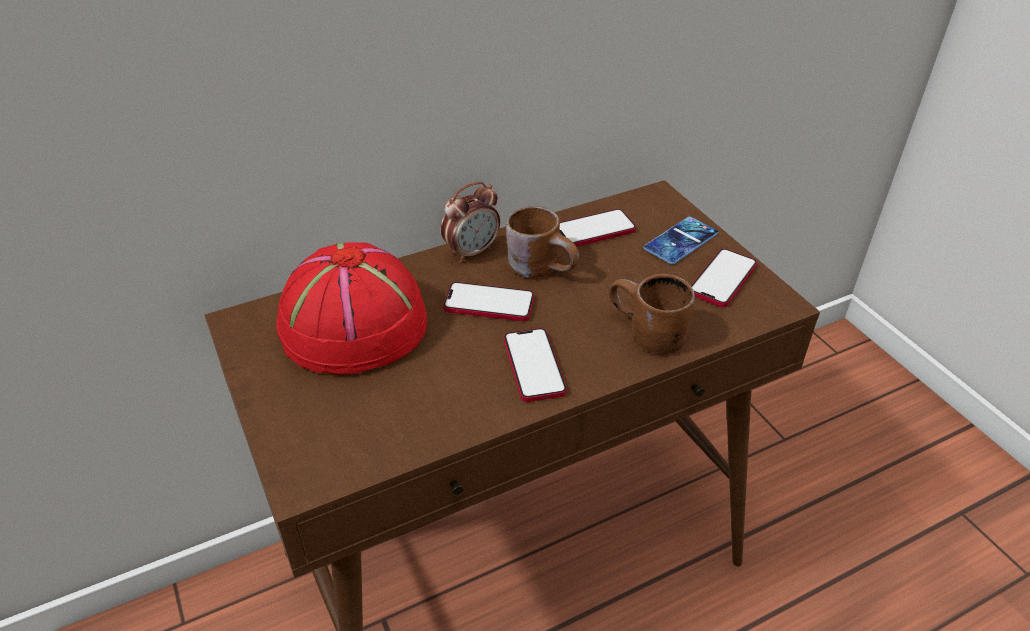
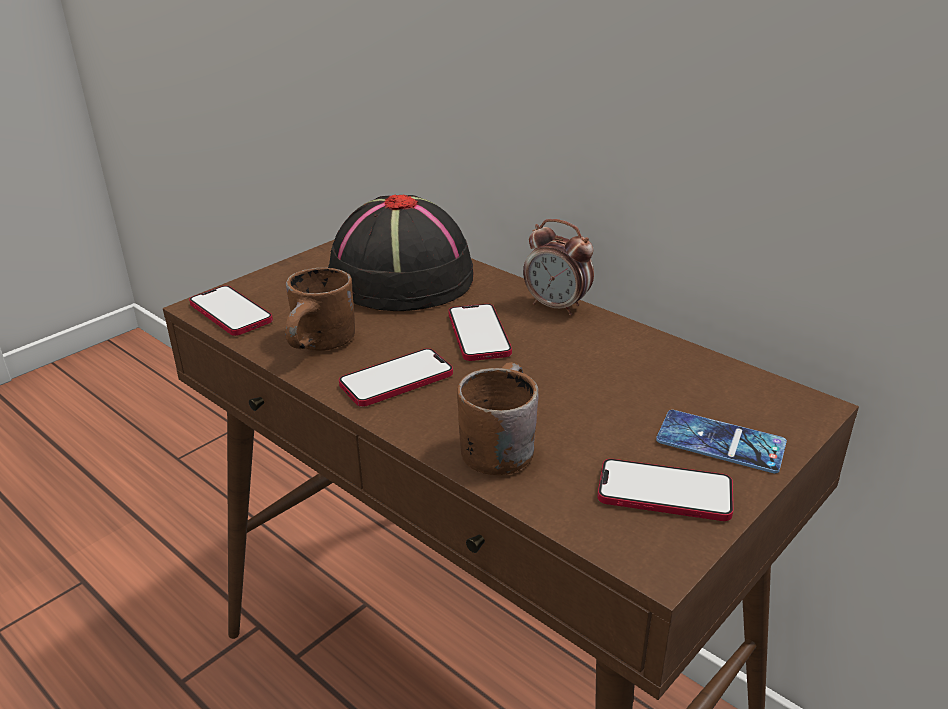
camera: 70 degrees right, 10 degrees down
red hat [277,242,427,374] -> black hat [328,195,474,311]
brown mug [506,206,579,278] -> brown mug moved to [285,268,355,351]
phone [559,209,636,247] -> phone moved to [189,286,273,336]

